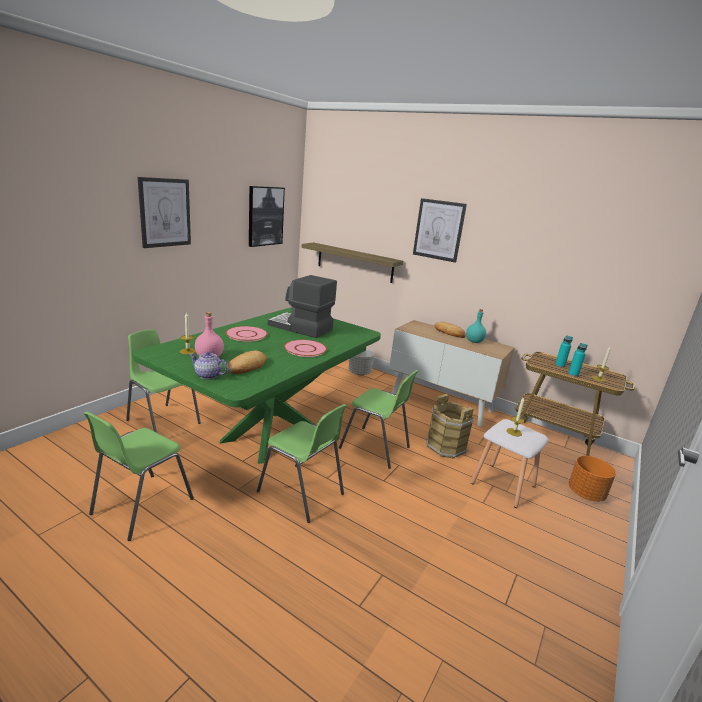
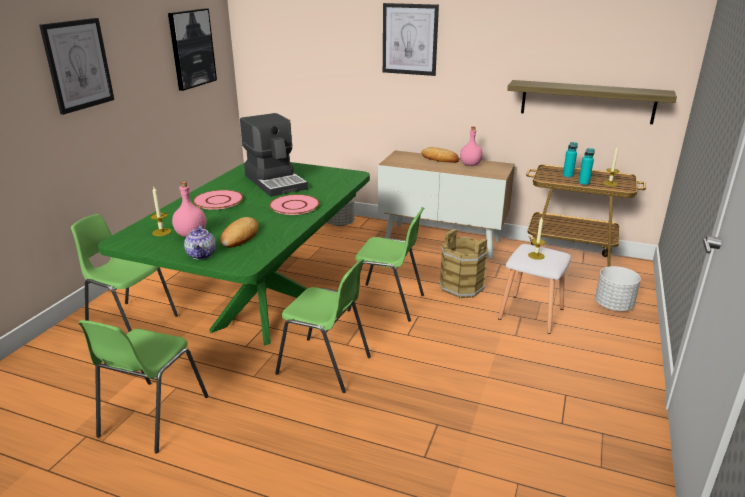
camera: 10 degrees left, 5 degrees up
teapot [190,351,228,379] -> teapot turned 105 degrees counterclockwise [184,225,216,259]
coffee machine [268,275,337,338] -> coffee machine turned 135 degrees counterclockwise [240,113,308,197]
shelf [302,243,403,283] -> shelf moved to [507,80,677,124]
turquoise bottle [466,309,486,343] -> pink bottle [460,126,483,166]
orange planter [569,456,616,502] -> white planter [595,266,641,311]

